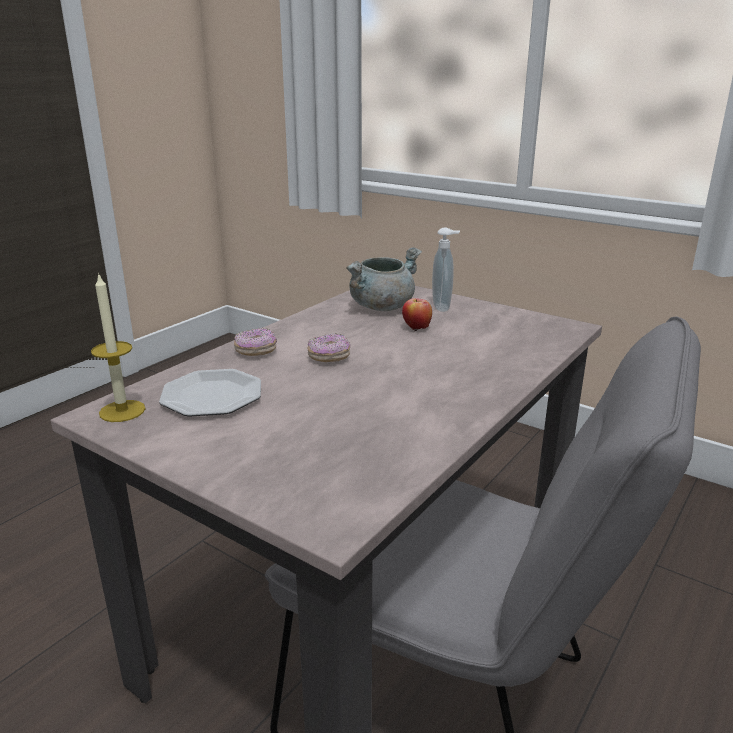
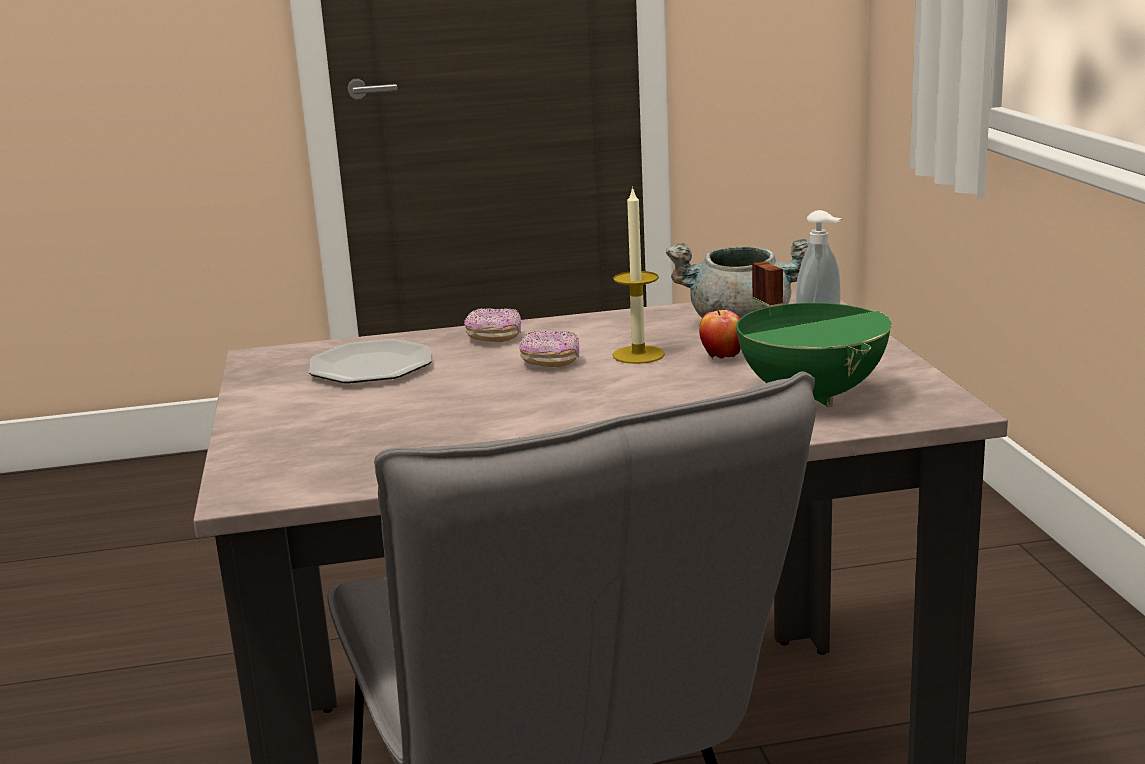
camera: 45 degrees right, 5 degrees down
candle [91,272,146,422] -> candle moved to [613,186,665,364]
none -> green cooking pot [736,261,892,407]

